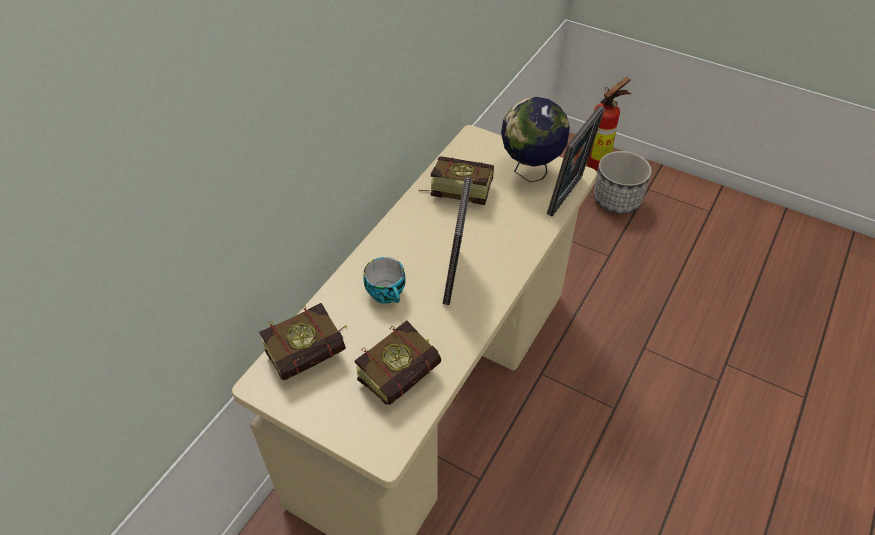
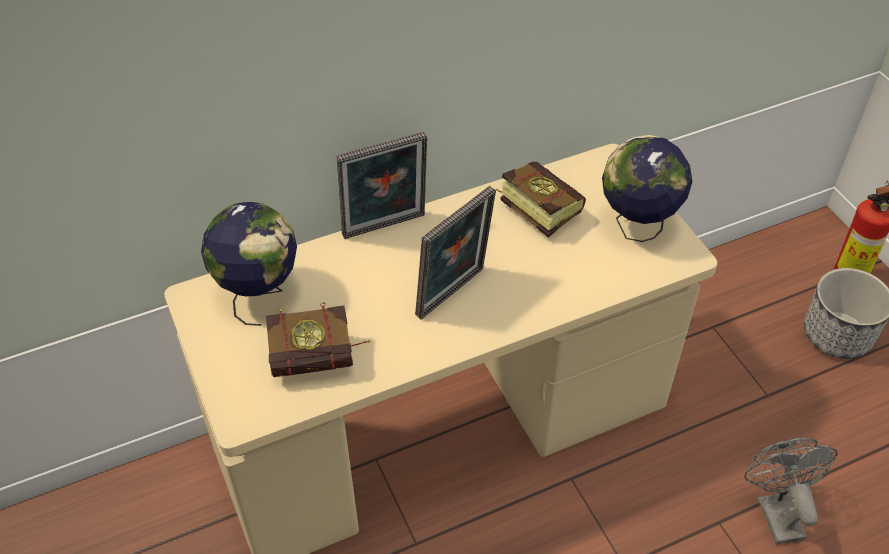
camera: 35 degrees right, 0 degrees up
book [259,303,347,380] -> globe [201,202,297,326]
cup [363,257,405,304] -> none
picture frame [547,105,605,216] -> picture frame moved to [336,132,427,239]
none -> grey fan [744,438,837,544]

